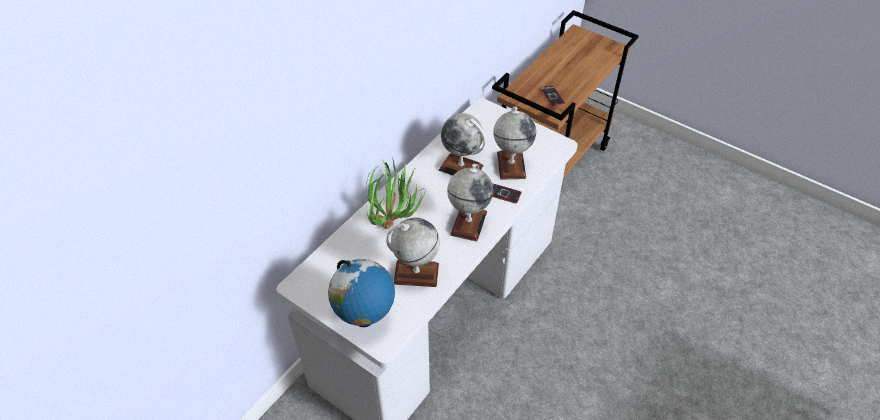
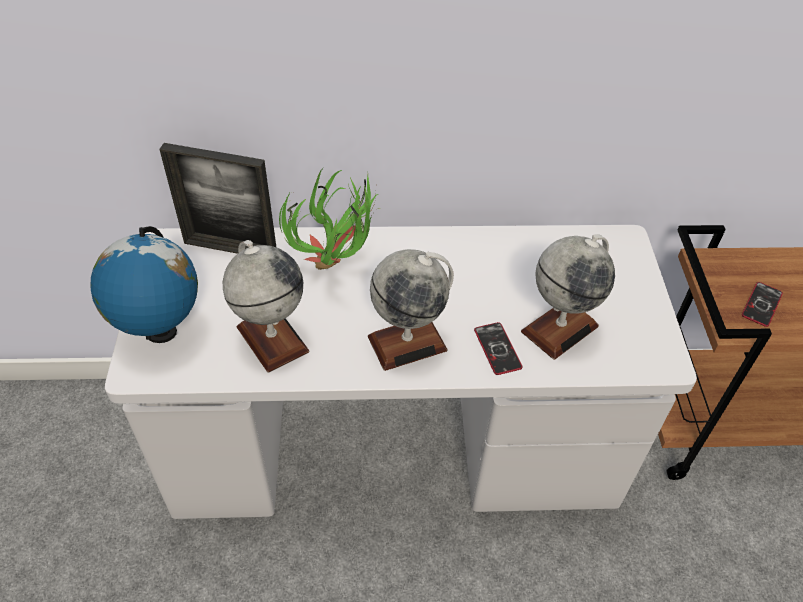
camera: 50 degrees right, 0 degrees up
globe [439,113,486,176] -> none
none -> picture frame [159,143,276,254]

